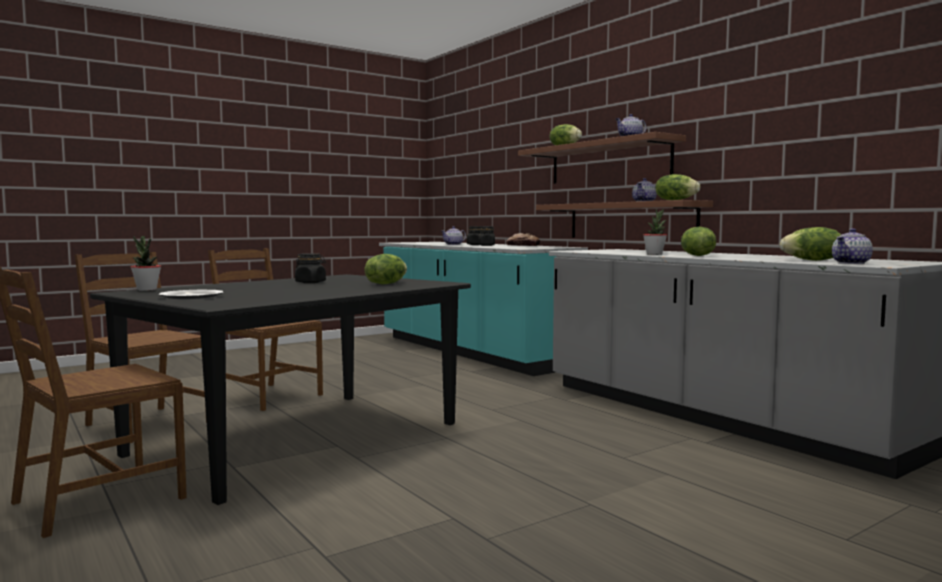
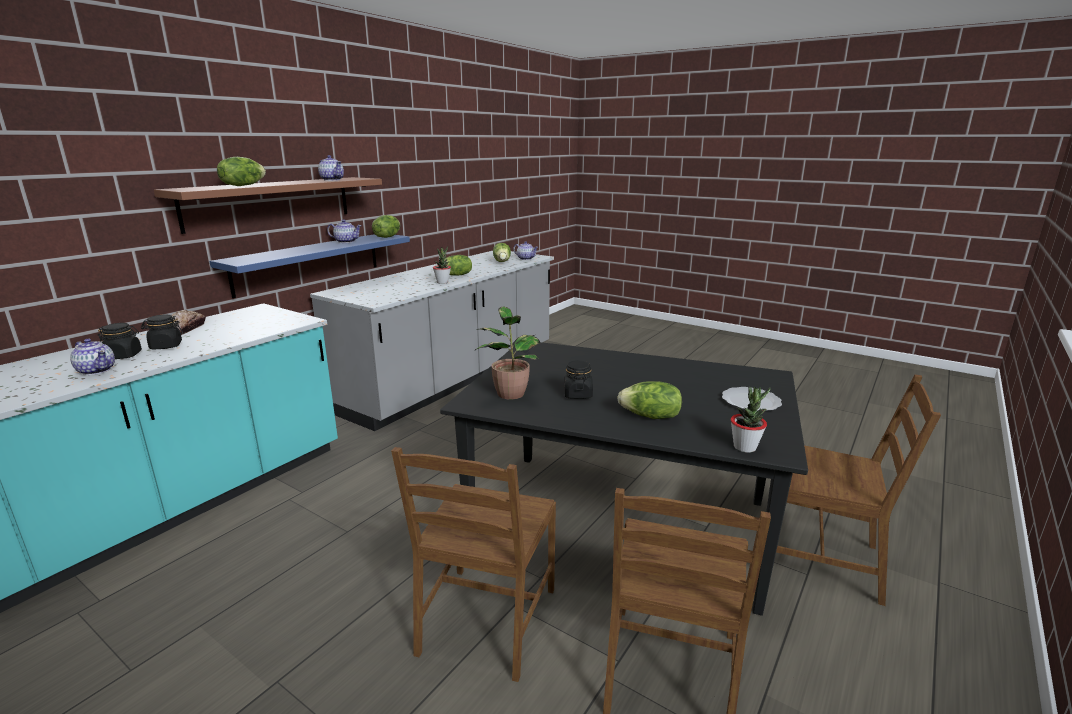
camera: 110 degrees left, 15 degrees up
lettuce [365,254,407,285] -> lettuce moved to [617,381,682,419]
brown shelf [536,200,713,238] -> blue shelf [209,234,410,298]
none -> potted plant [475,307,540,400]

